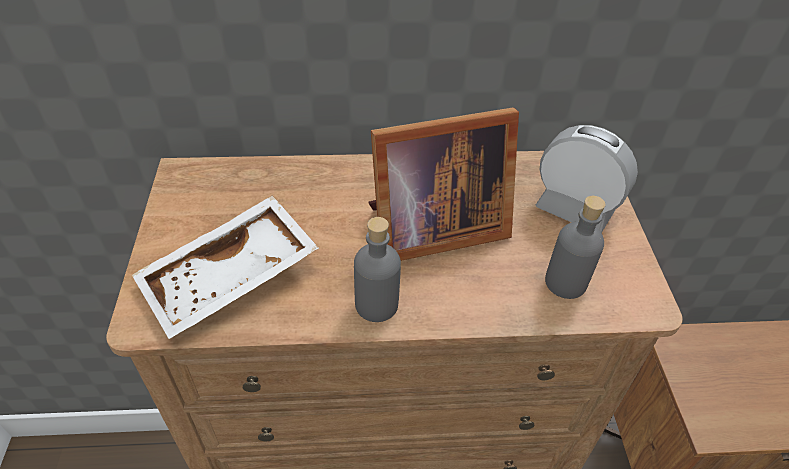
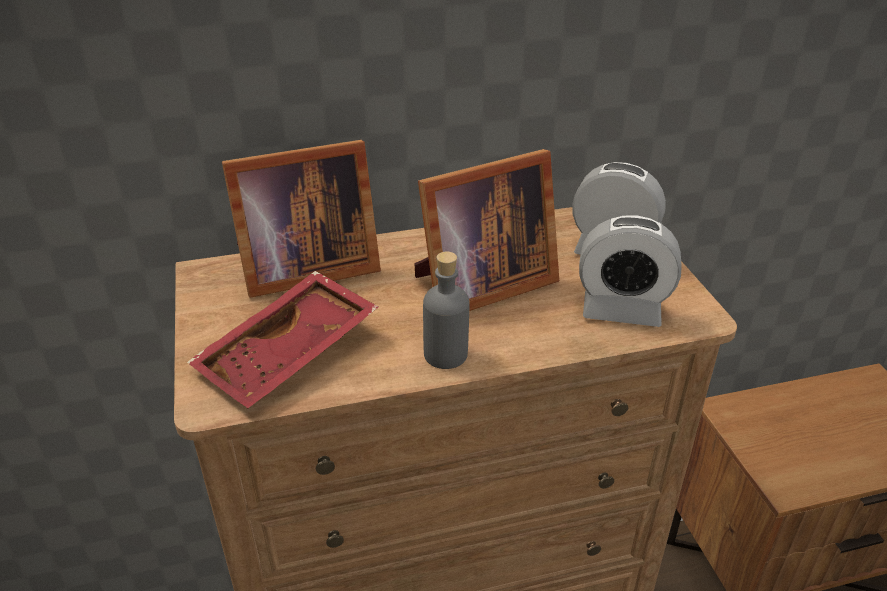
camera: 10 degrees left, 10 degrees down
white tray [132,196,319,339] -> red tray [187,271,378,408]
grey bottle [545,196,606,299] -> alarm clock [579,215,682,327]
none -> picture frame [222,140,381,298]

